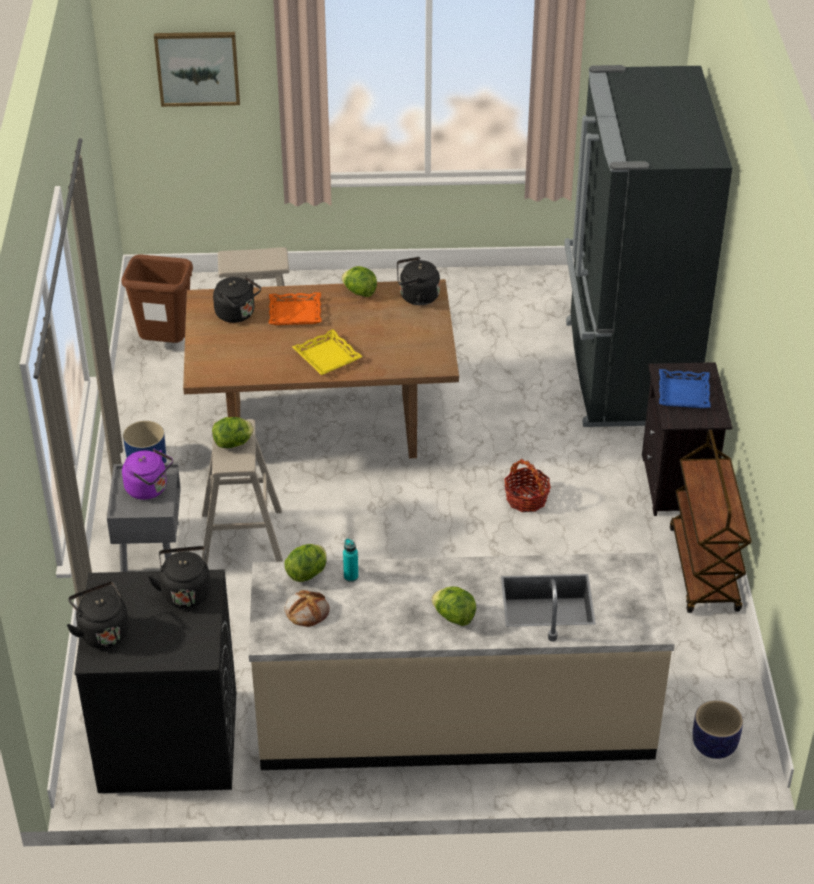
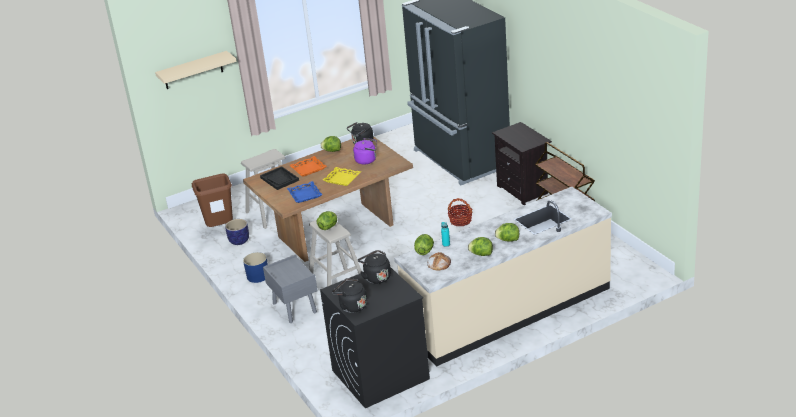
camera: 25 degrees left, 10 degrees down
purple kettle [122,449,173,500] -> purple kettle moved to [353,138,377,165]
picture [154,32,240,107] -> beige shelf [155,51,237,89]
black kettle [213,276,261,323] -> black tray [260,166,299,190]
blue tray [659,369,710,408] -> blue tray moved to [287,181,322,203]
planter [693,700,743,759] -> planter moved to [225,219,249,245]
none -> lettuce [468,237,493,256]

